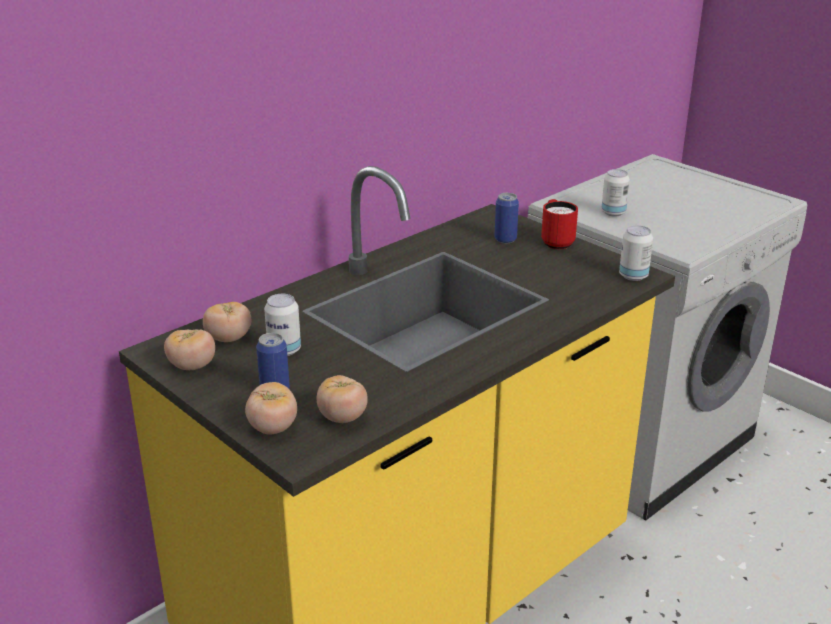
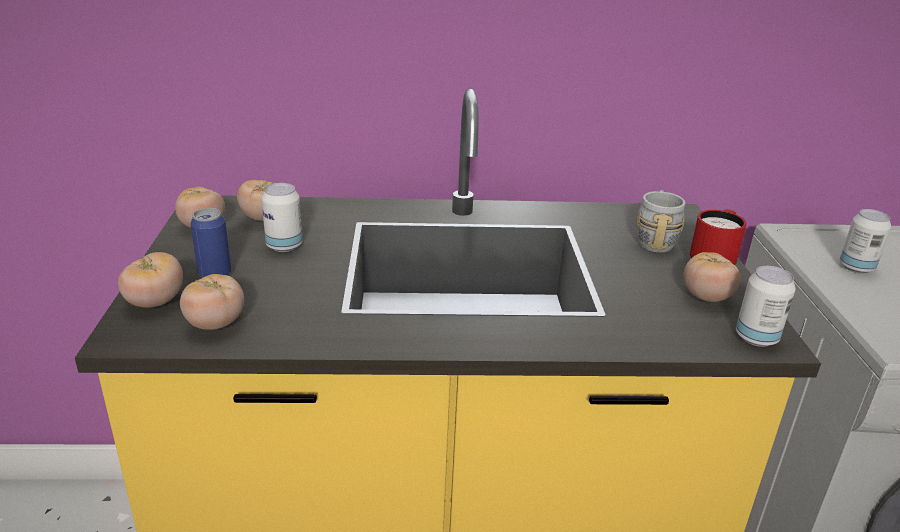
camera: 40 degrees right, 0 degrees up
can [494,193,519,243] -> grey mug [636,190,685,252]
none -> tomato [683,252,741,302]

